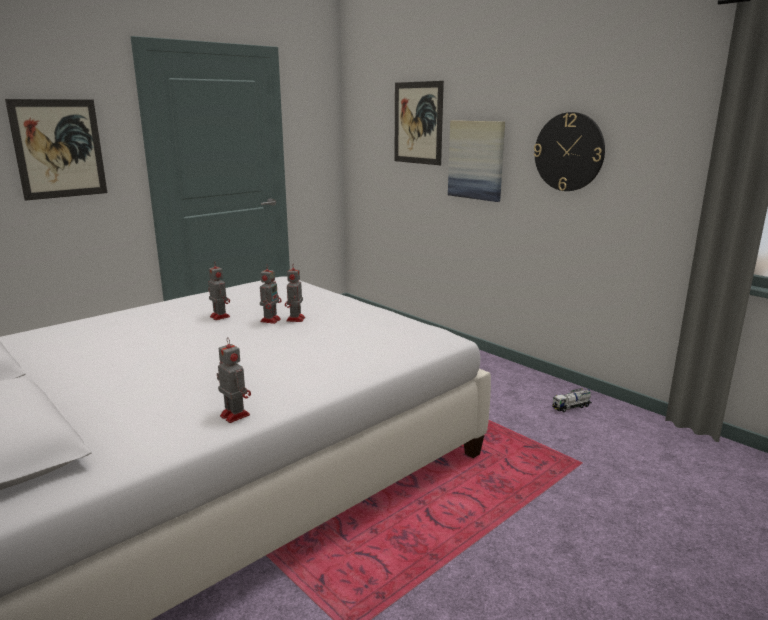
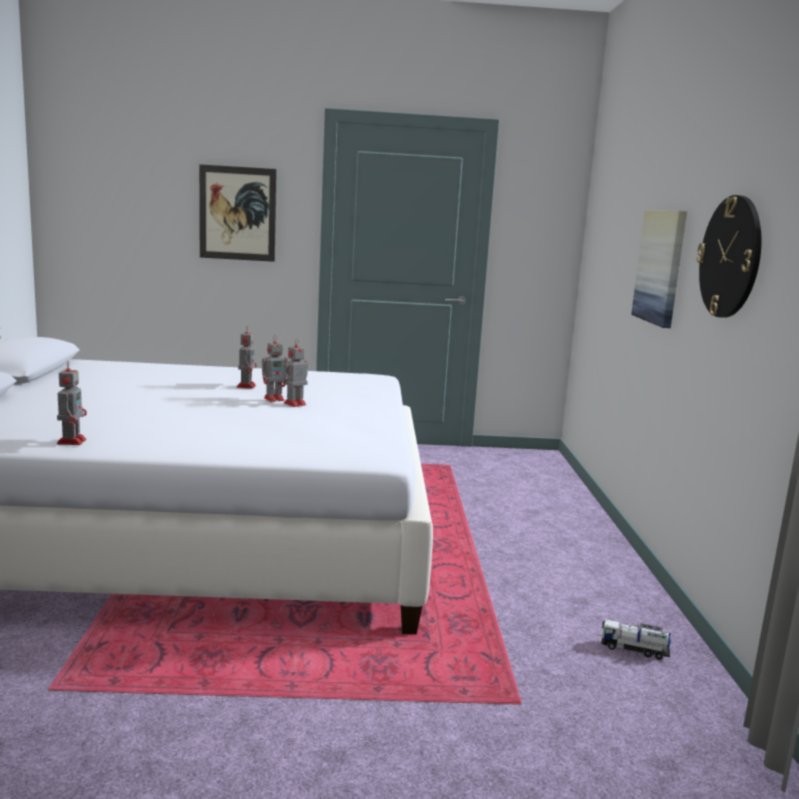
camera: 40 degrees right, 5 degrees down
picture [394,81,444,165] -> none

